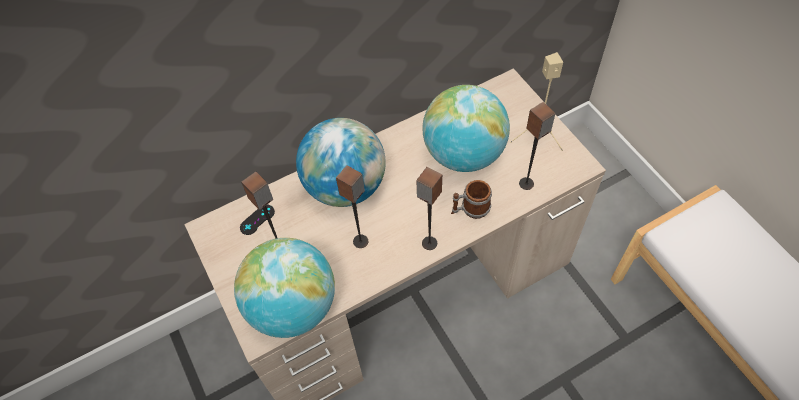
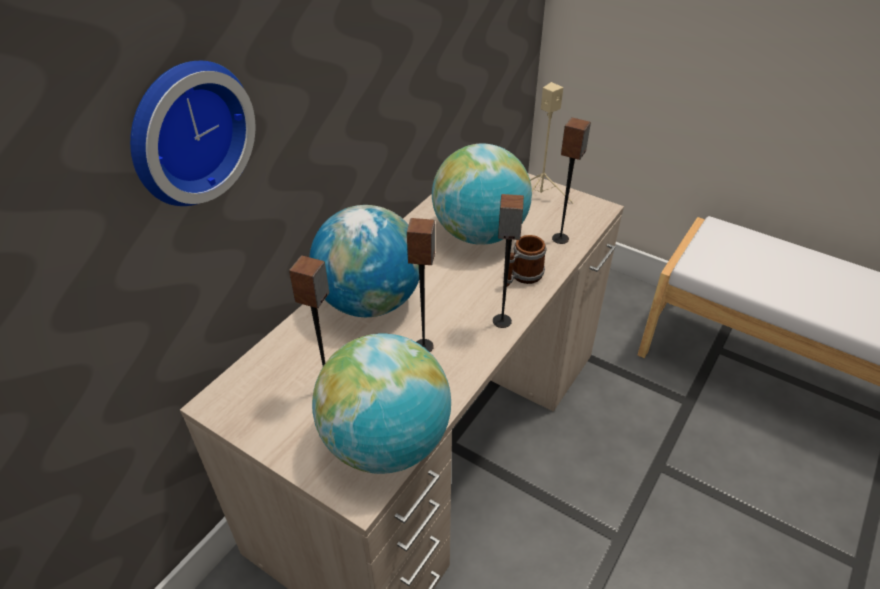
camera: 30 degrees left, 15 degrees down
black game controller [240,205,275,235] -> none
none -> wall clock [130,61,255,206]

